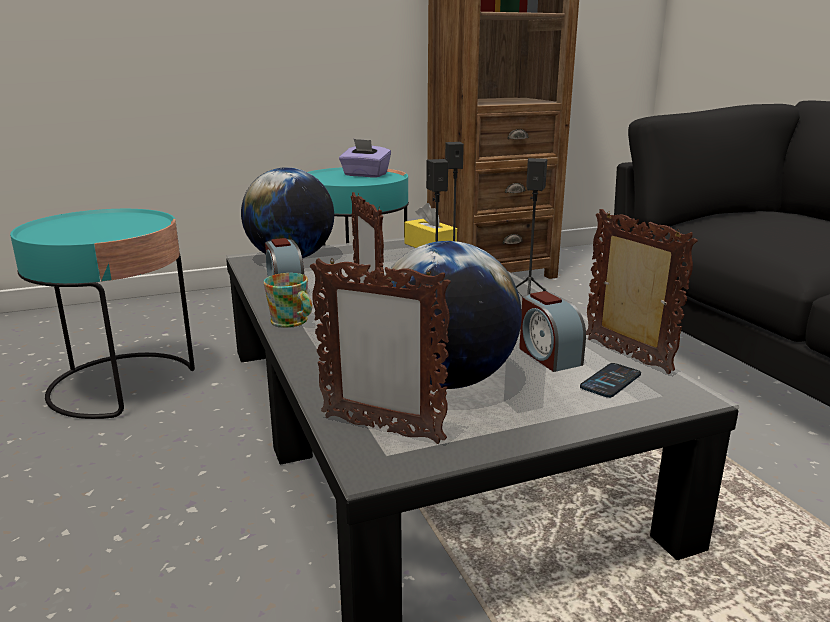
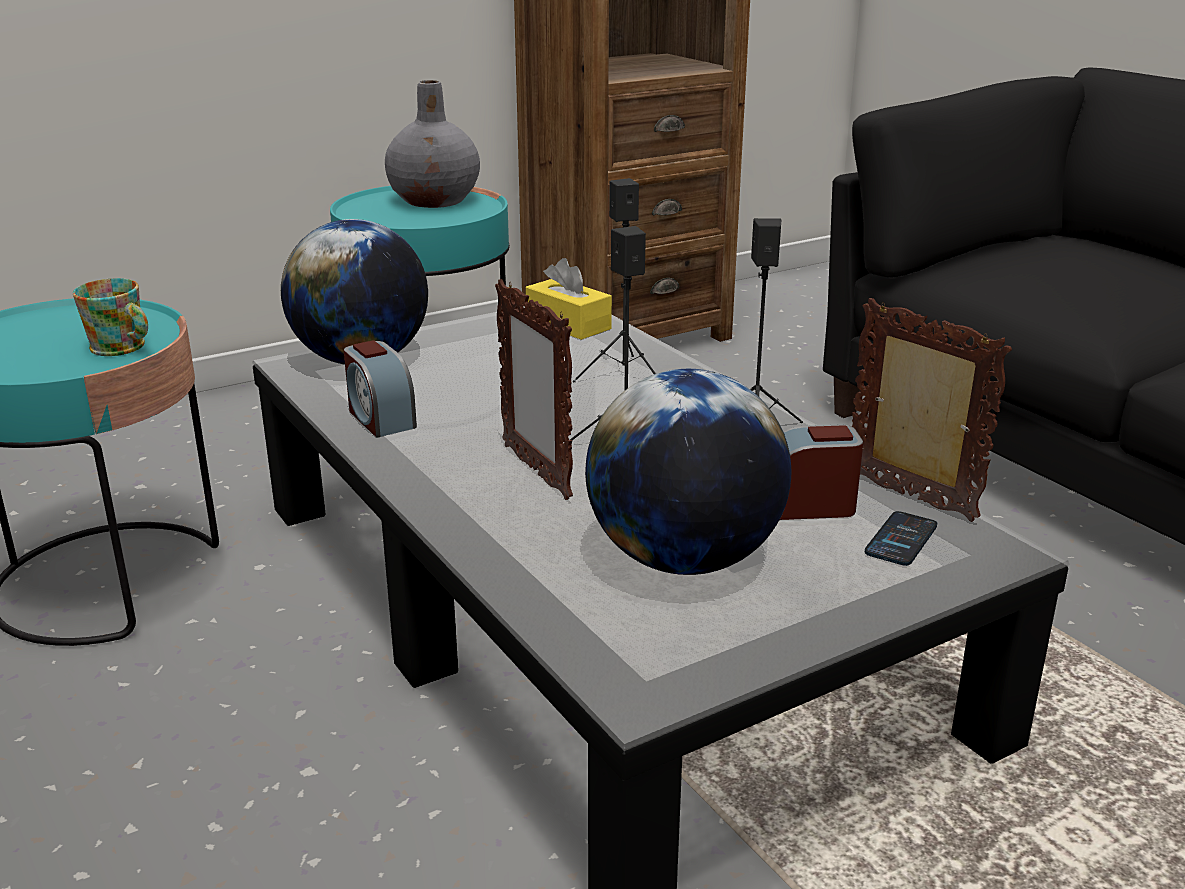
camera: 10 degrees left, 5 degrees up
mug [263,273,312,327] -> mug moved to [73,278,148,356]
picture frame [310,258,451,444] -> none
purple tissue box [339,139,391,178] -> grey vase [385,80,480,208]
alarm clock [519,291,586,372] -> alarm clock turned 120 degrees clockwise [780,425,863,520]

